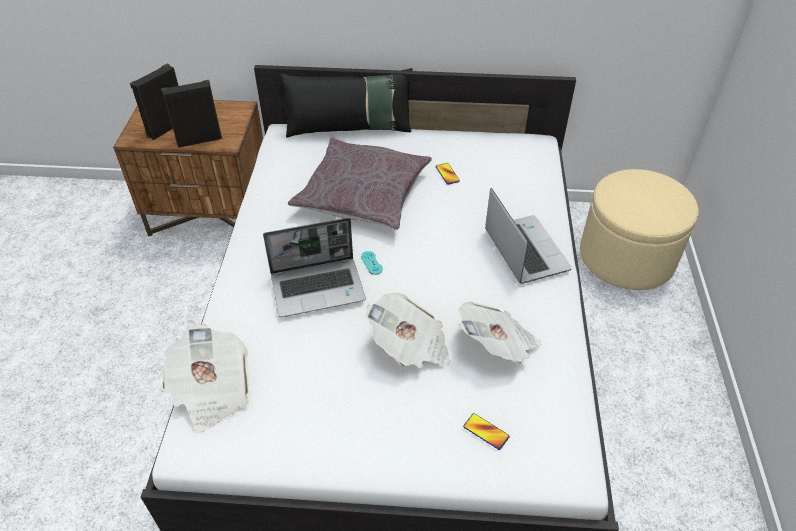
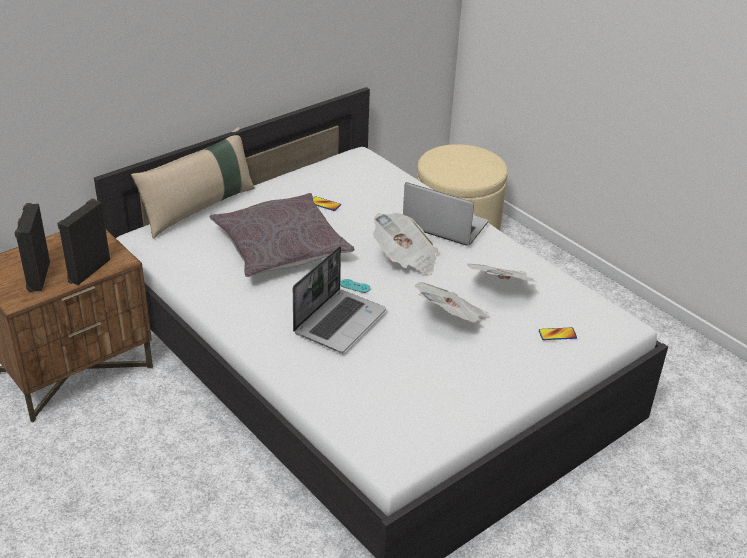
camera: 45 degrees left, 10 degrees down
newspaper [162,324,250,432] -> newspaper moved to [373,213,438,275]
black pillow [280,68,412,137] -> beige pillow [131,127,255,239]

